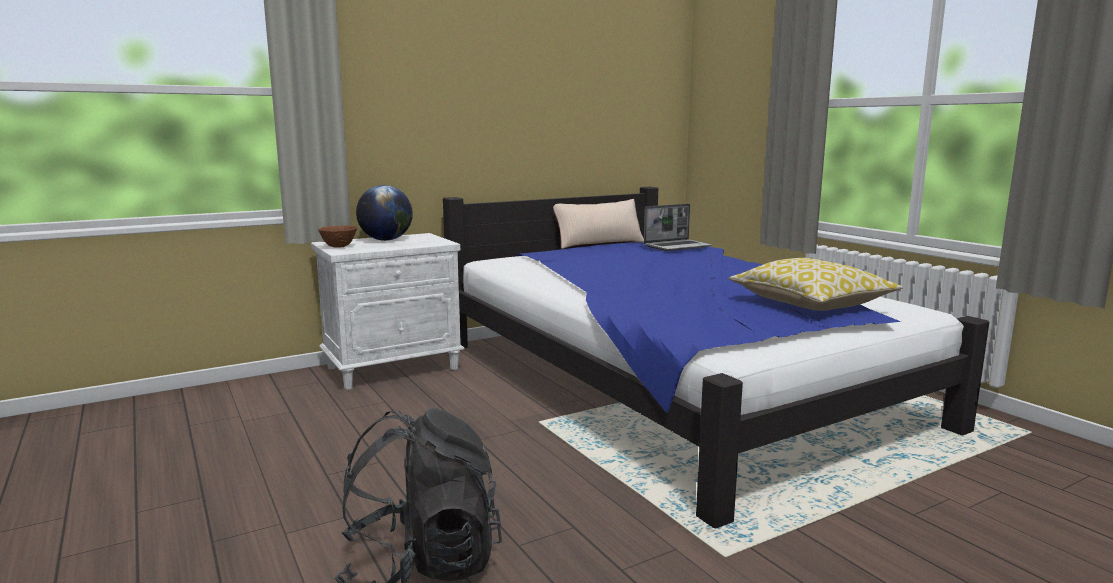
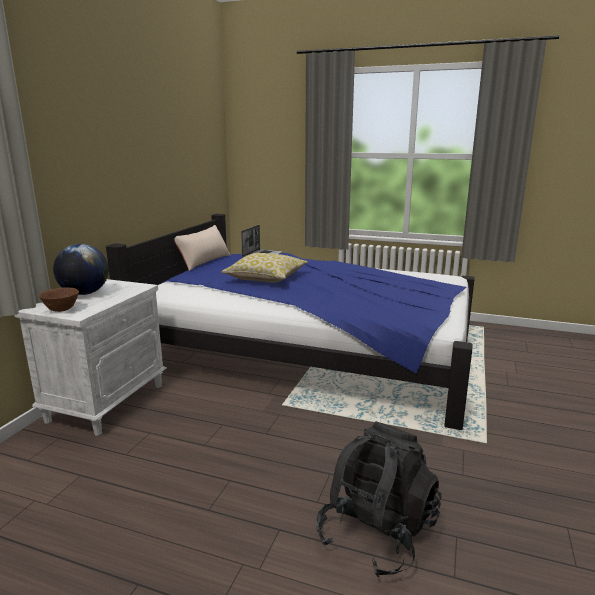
camera: 40 degrees left, 5 degrees up
pillow [729,258,903,311] -> pillow moved to [221,253,308,282]

